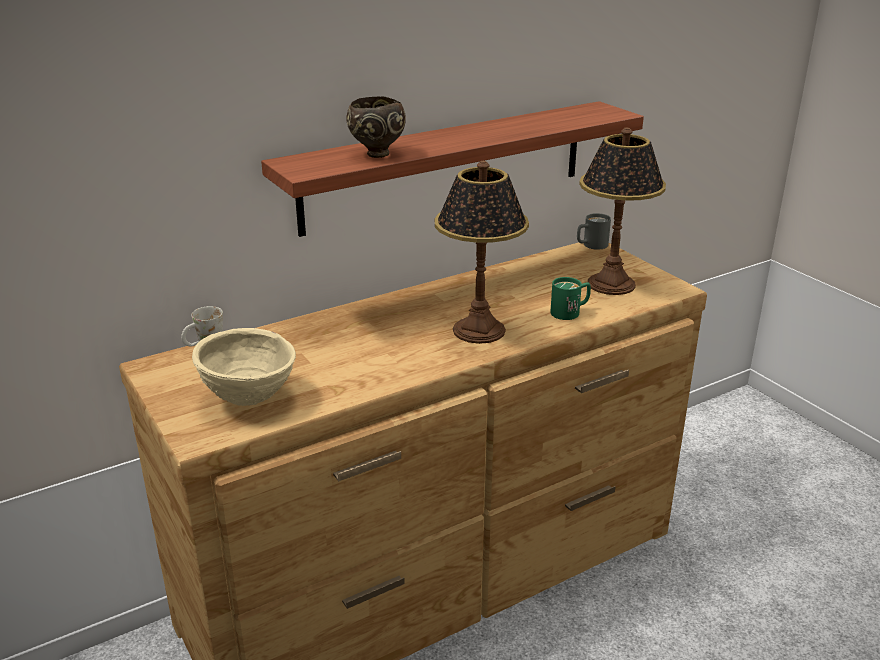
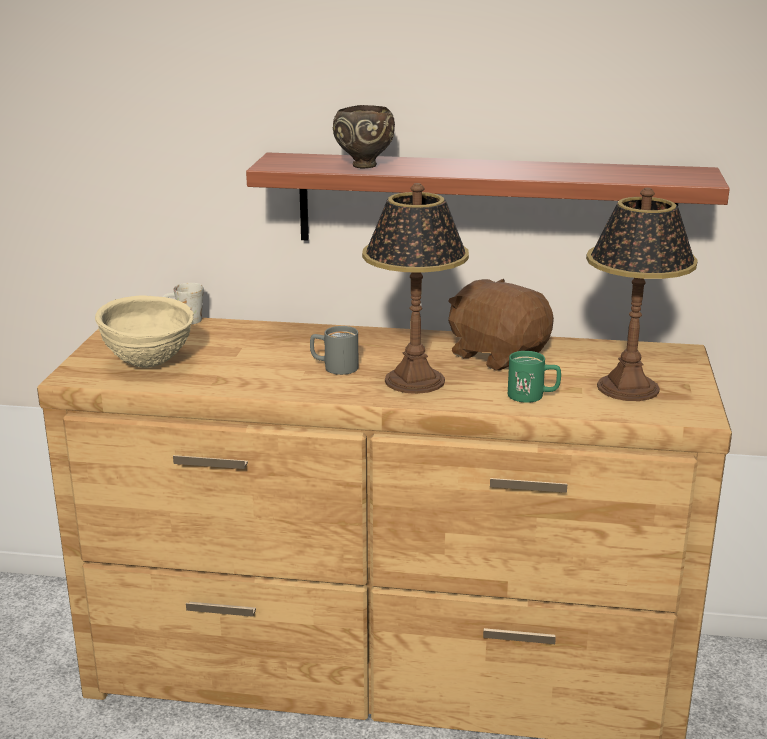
camera: 40 degrees right, 5 degrees down
grey mug [577,213,611,250] -> grey mug moved to [310,326,358,375]
none -> brown plush toy [448,278,554,370]

